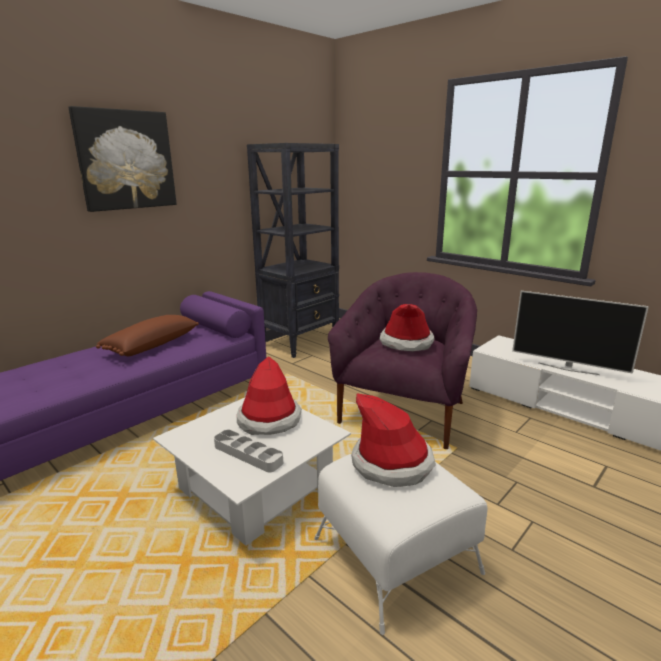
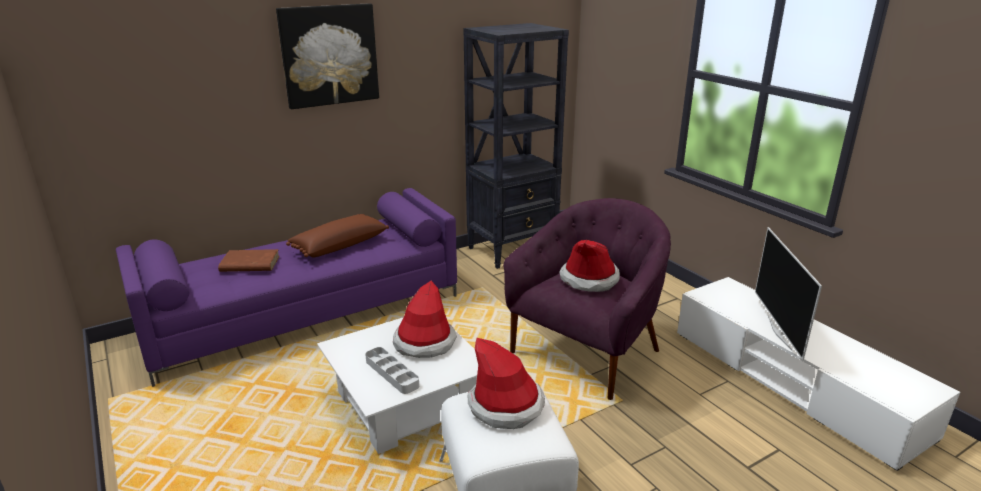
camera: 15 degrees right, 5 degrees up
television [512,291,649,375] -> television turned 45 degrees clockwise [755,227,822,360]
none -> brown book [218,249,280,272]

